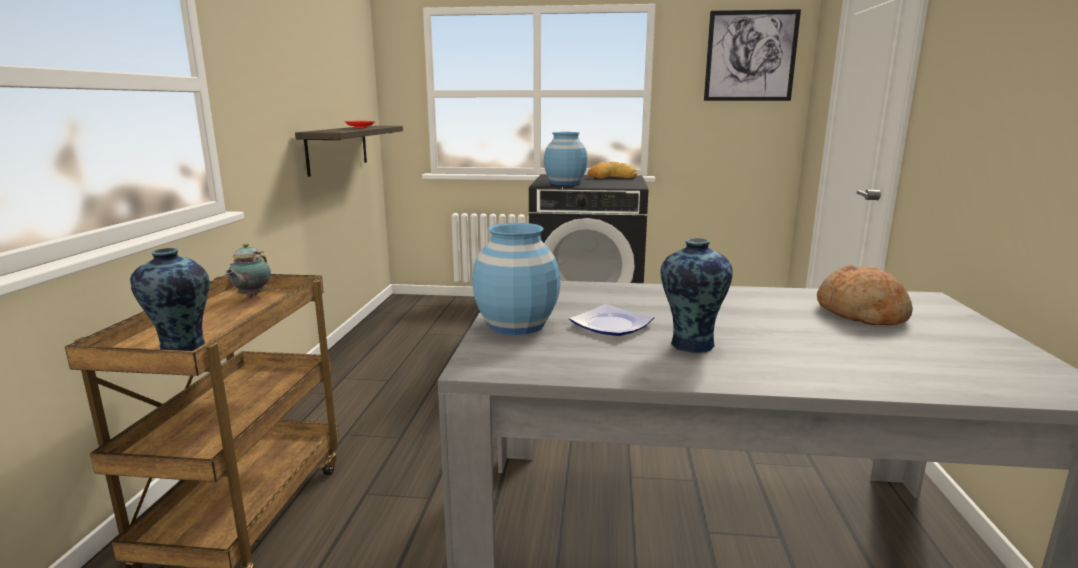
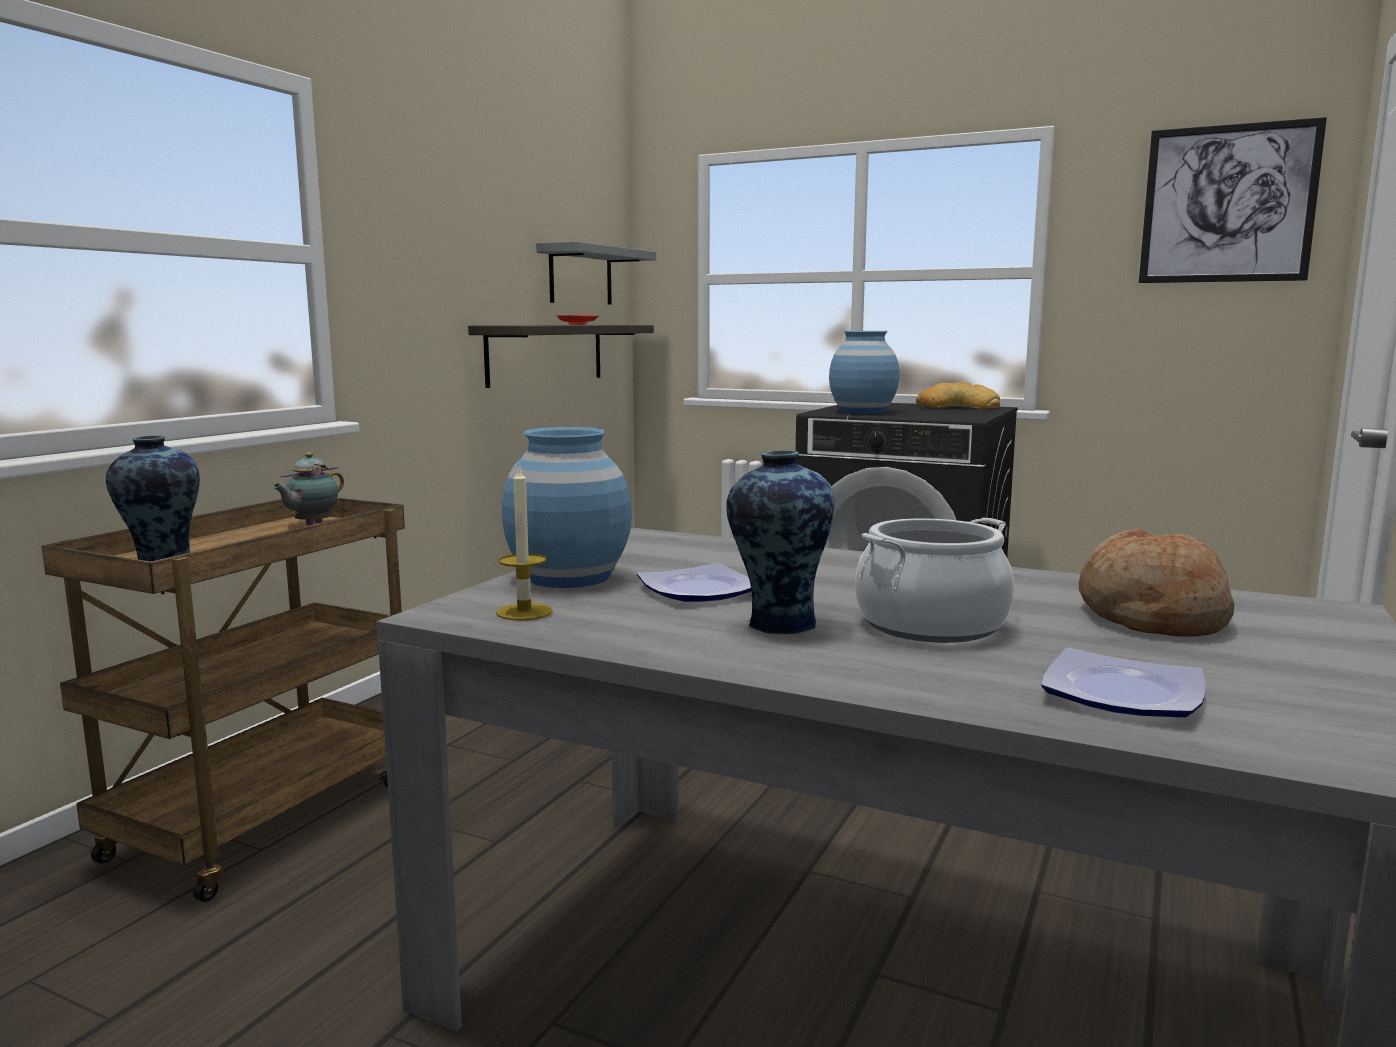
camera: 20 degrees right, 5 degrees down
none -> candle [496,465,553,620]
none -> grey shelf [536,241,656,305]
none -> cooking pot [855,518,1014,643]
none -> plate [1041,648,1206,717]

